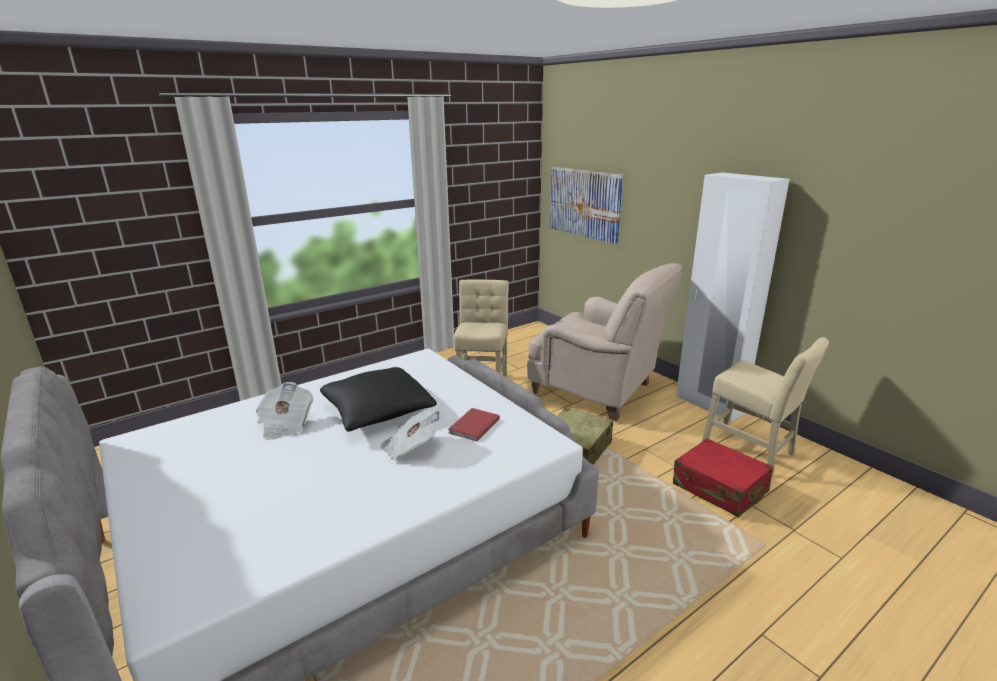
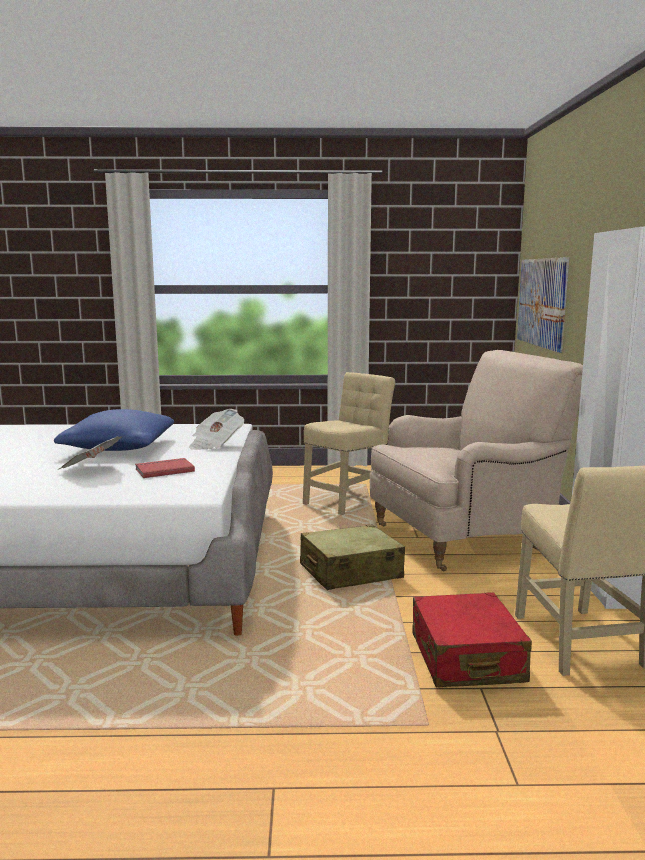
camera: 35 degrees right, 10 degrees down
newspaper [256,382,313,440] -> newspaper moved to [189,409,244,450]
black pillow [320,367,437,432] -> blue pillow [54,409,174,451]
beige armchair [527,263,683,421] -> beige armchair turned 90 degrees counterclockwise [370,350,583,571]

